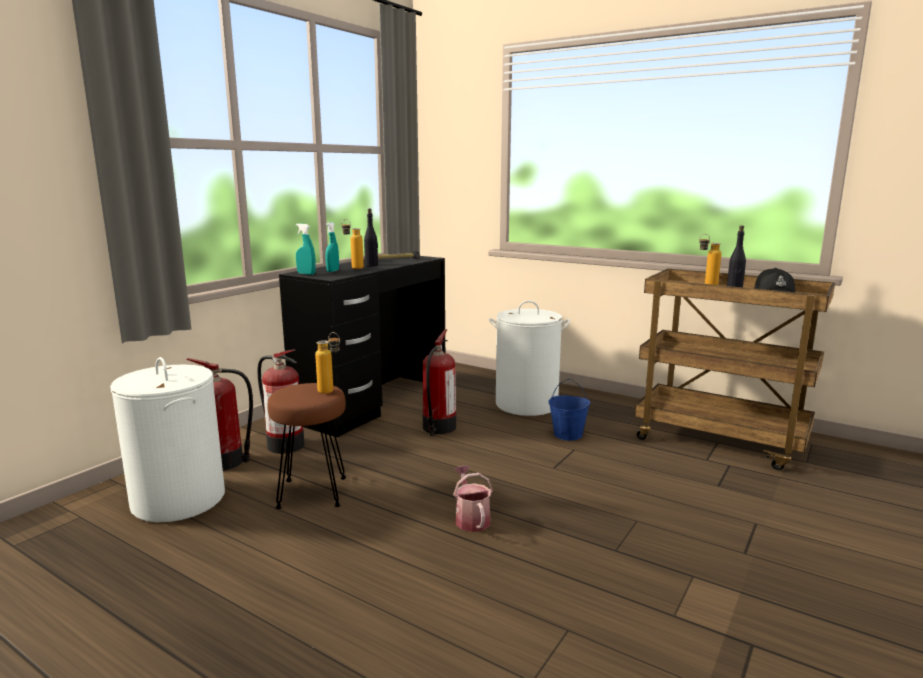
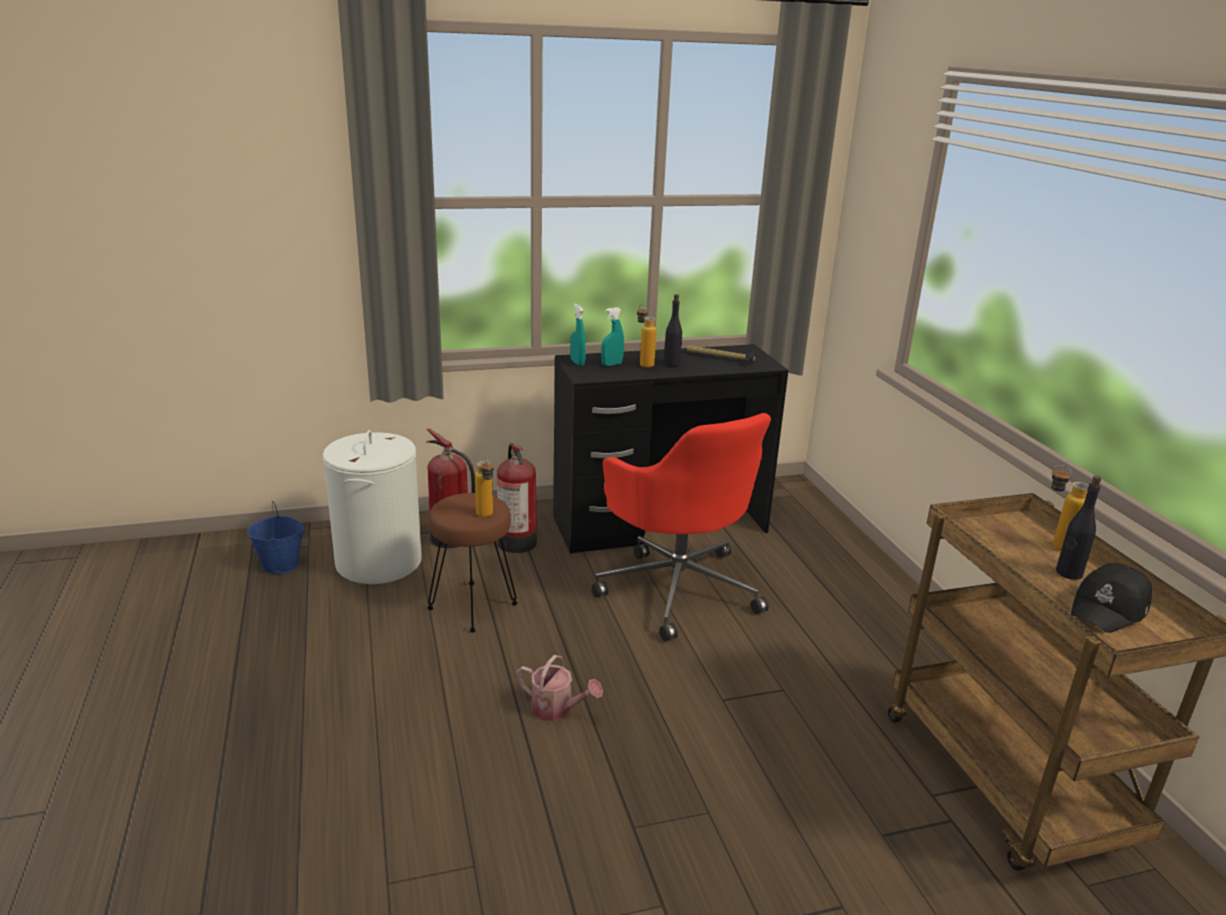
camera: 40 degrees right, 10 degrees up
fire extinguisher [422,329,456,436] -> red office chair [592,413,771,641]
watering can [453,466,493,532] -> watering can turned 90 degrees clockwise [516,655,603,721]
white laundry basket [489,300,570,416] -> none
blue bucket [549,379,590,441] -> blue bucket moved to [248,501,305,574]

